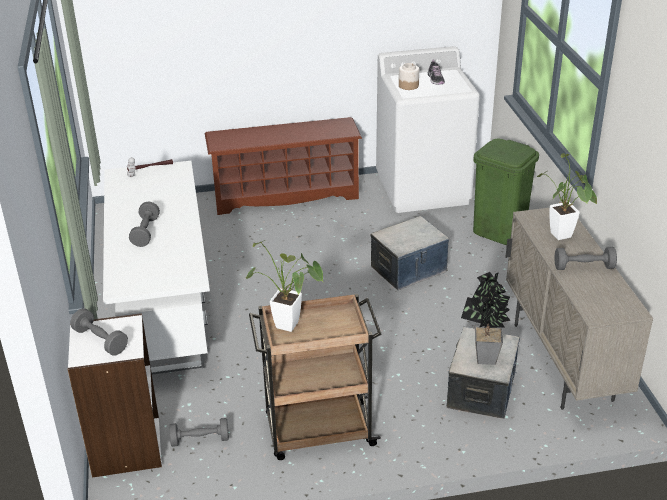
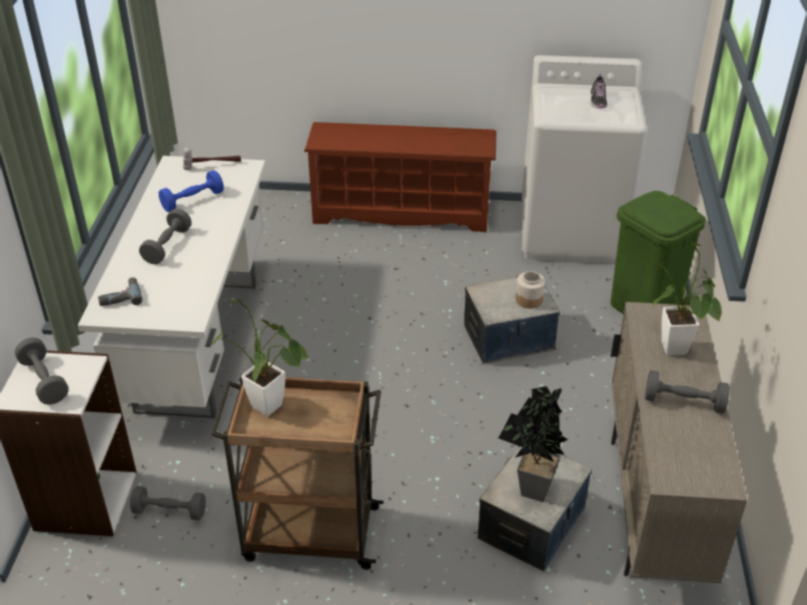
camera: 15 degrees right, 5 degrees up
jar [399,63,419,90] -> jar moved to [516,271,545,309]
none -> power drill [98,277,142,306]
none -> blue dumbbell [159,170,224,212]

